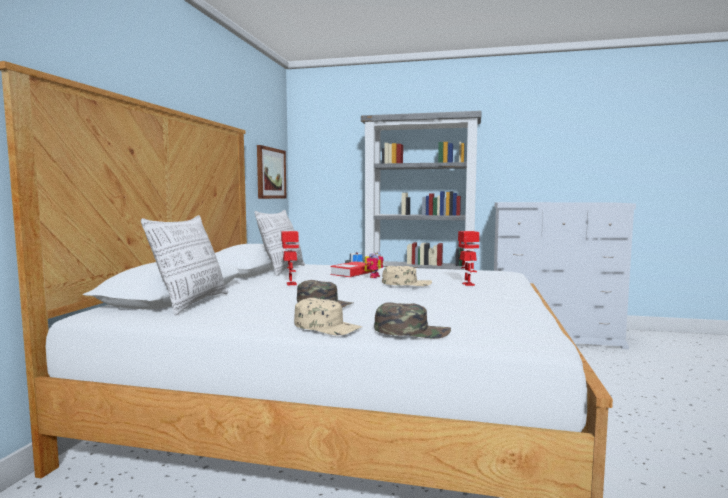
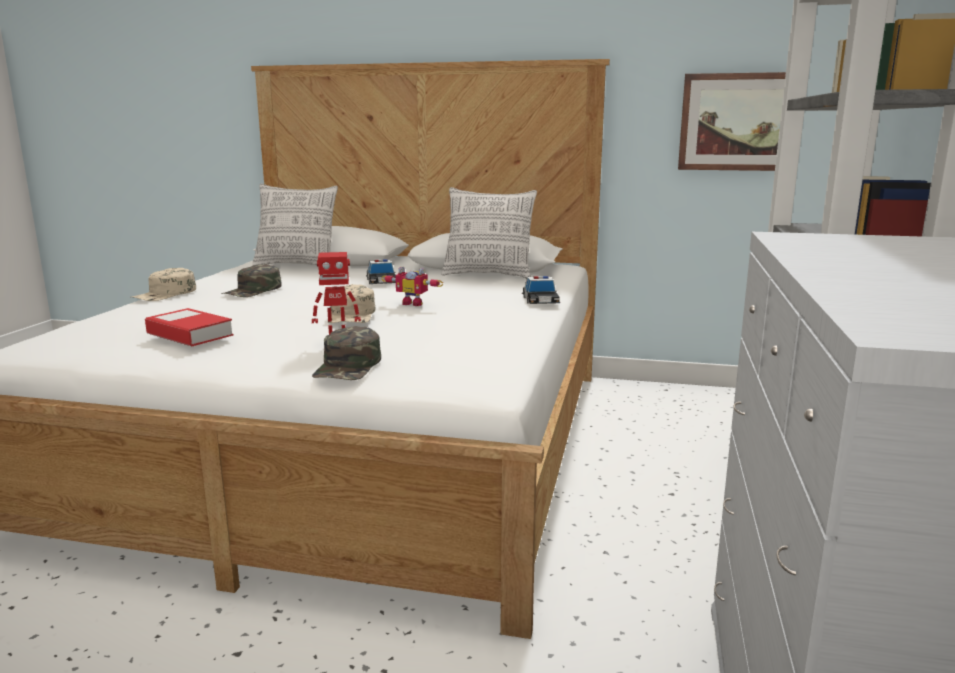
camera: 90 degrees right, 10 degrees up
toy robot [281,231,299,285] -> toy car [366,259,396,284]
book [330,262,373,277] -> book moved to [145,308,234,346]
green cap [374,302,451,339] -> green cap moved to [312,326,381,380]

